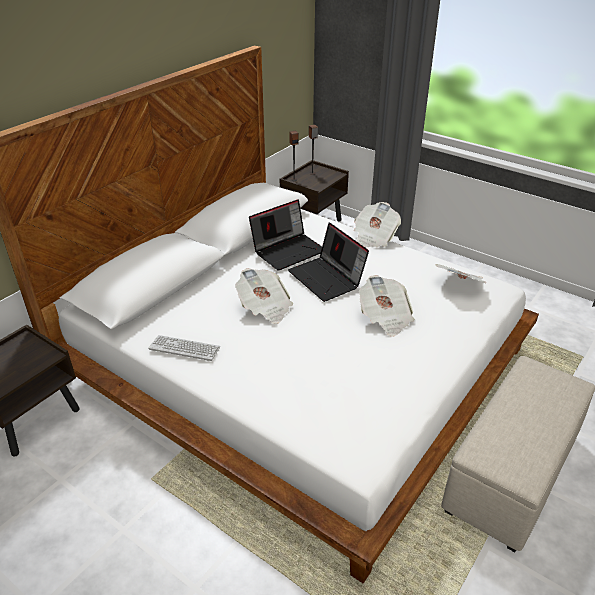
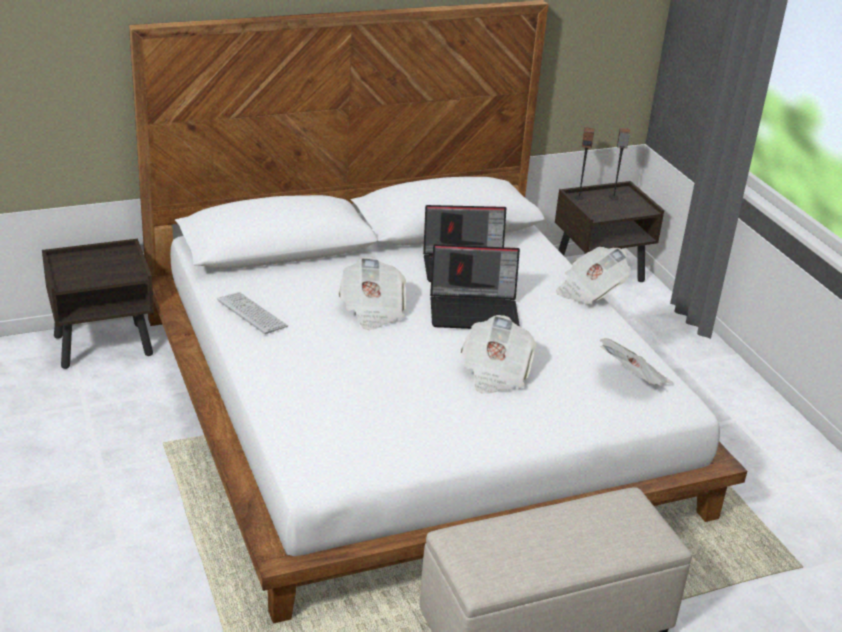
camera: 30 degrees right, 5 degrees down
laptop [288,222,369,302] -> laptop turned 90 degrees counterclockwise [430,244,520,329]

